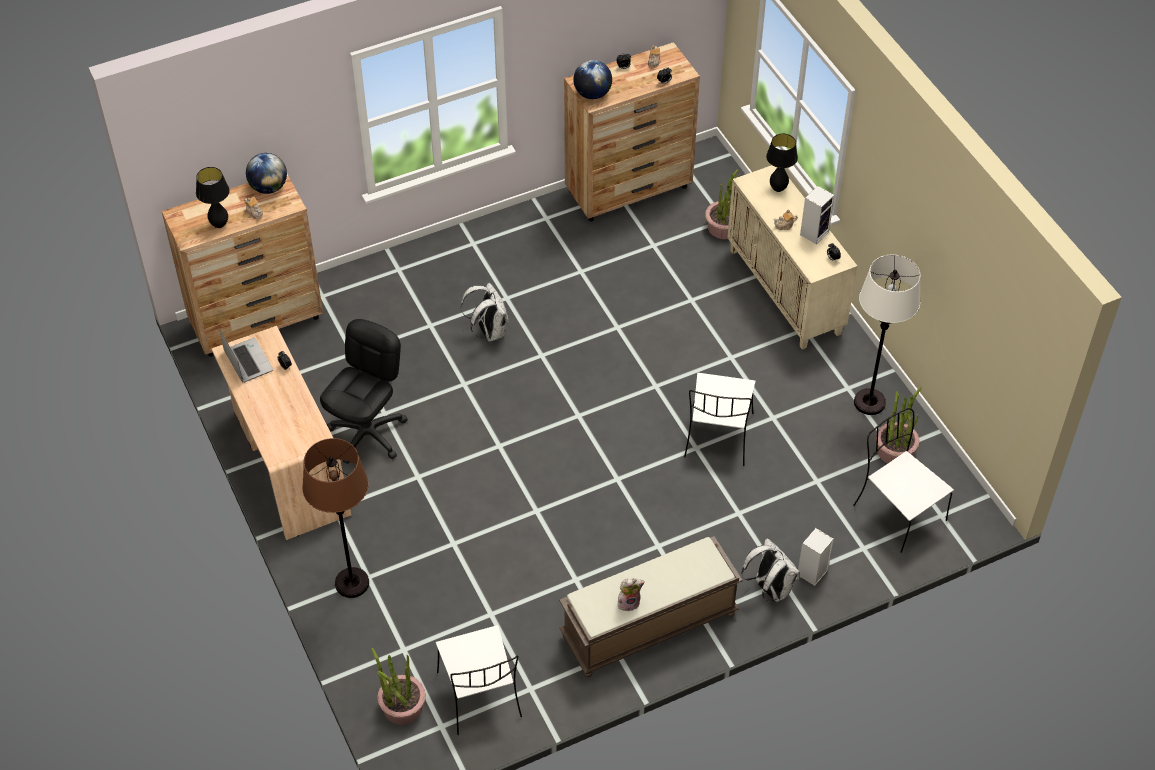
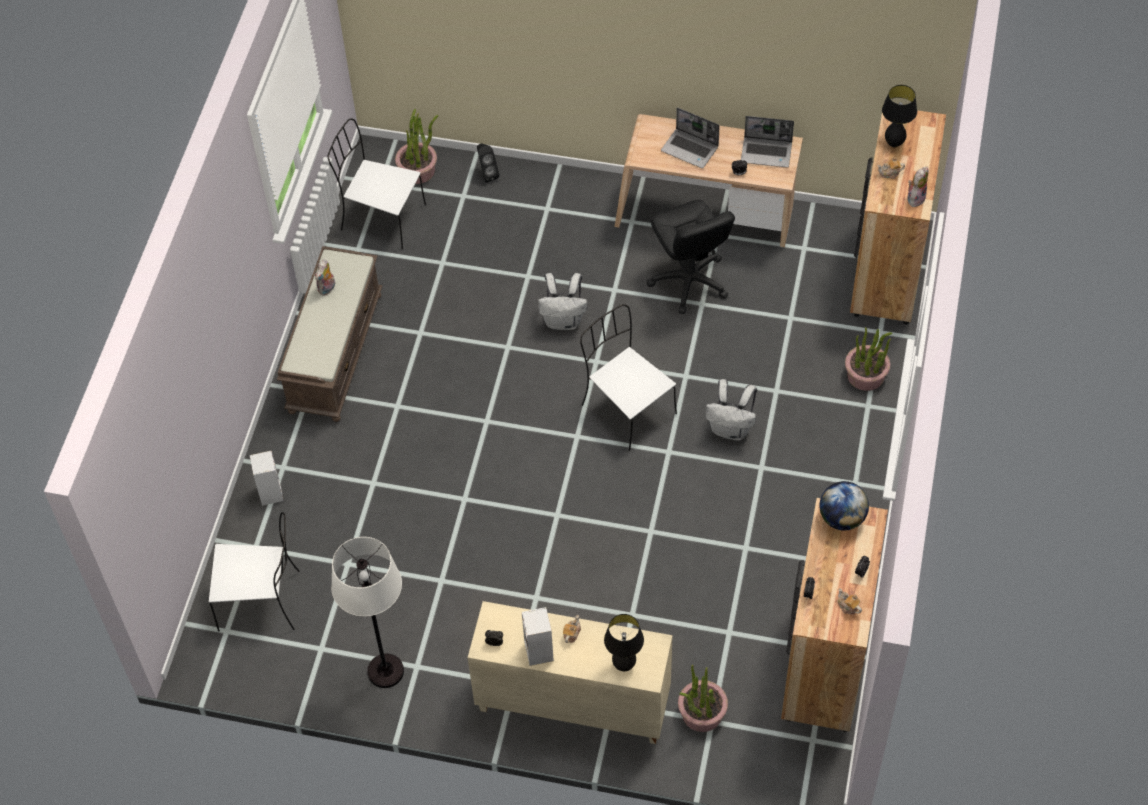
camera: 130 degrees right, 5 degrees up
globe [246,153,287,194] -> plush toy [908,167,929,207]
brown floor lamp [302,438,369,598] -> none
white chair [684,373,755,466] -> white chair moved to [580,304,677,451]
white backpack [741,538,800,602] -> white backpack moved to [538,273,588,330]
potted plant [876,387,922,463] -> potted plant moved to [845,327,892,391]
none -> black speaker [477,144,499,183]
none -> laptop [661,108,720,168]

